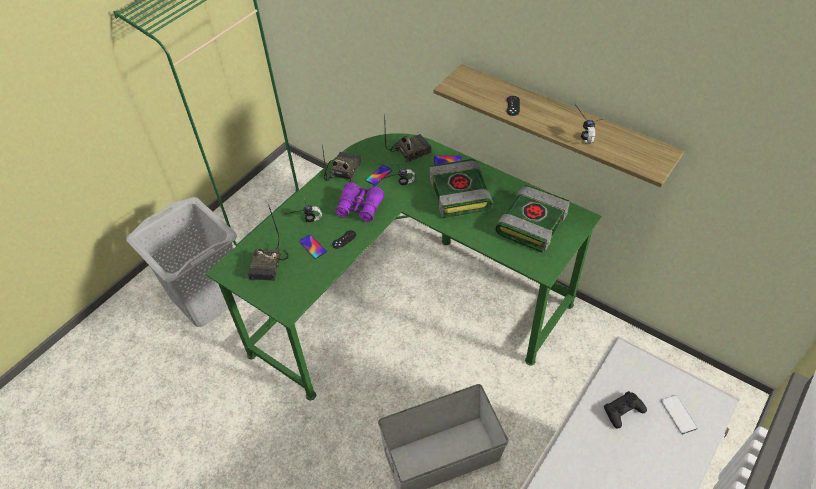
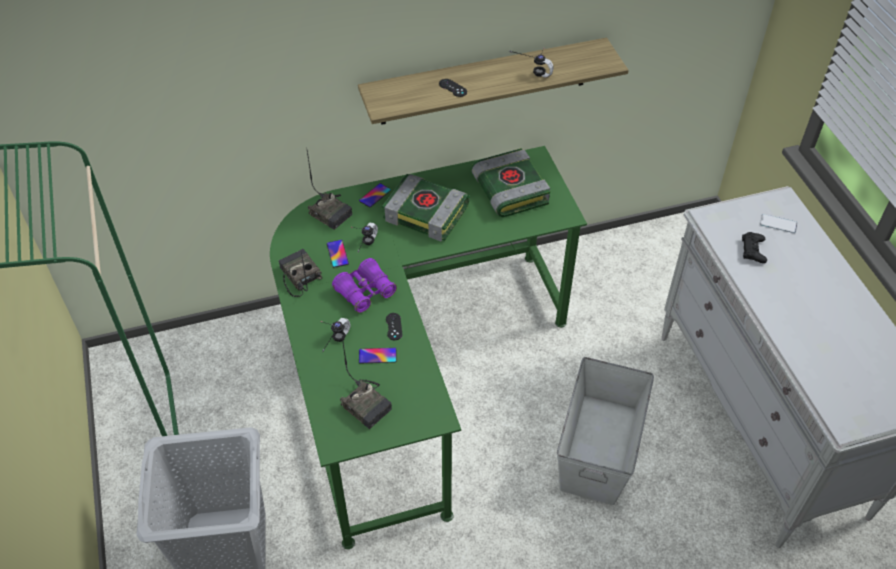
camera: 55 degrees left, 0 degrees up
radio [384,114,431,163] -> radio turned 120 degrees clockwise [307,151,352,230]

